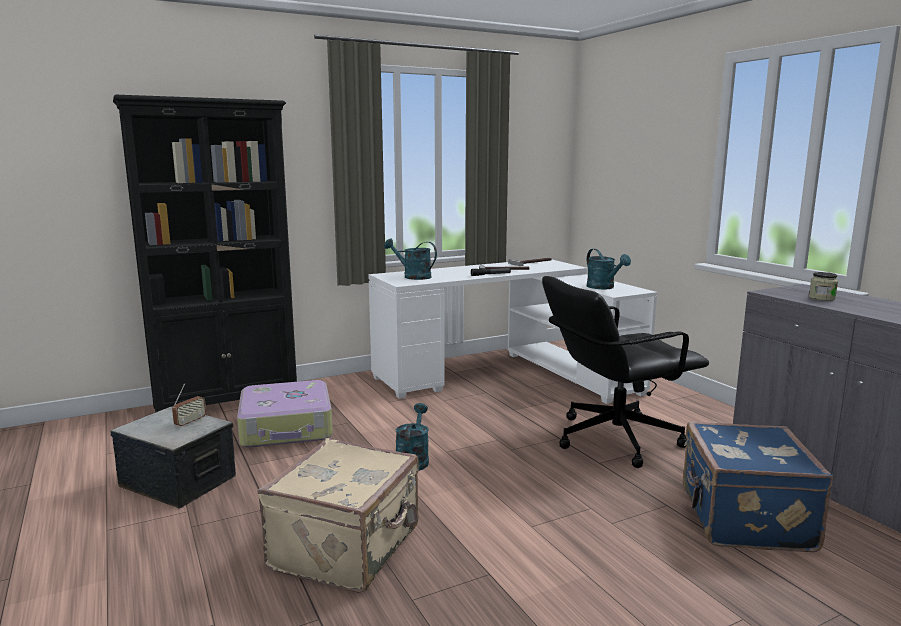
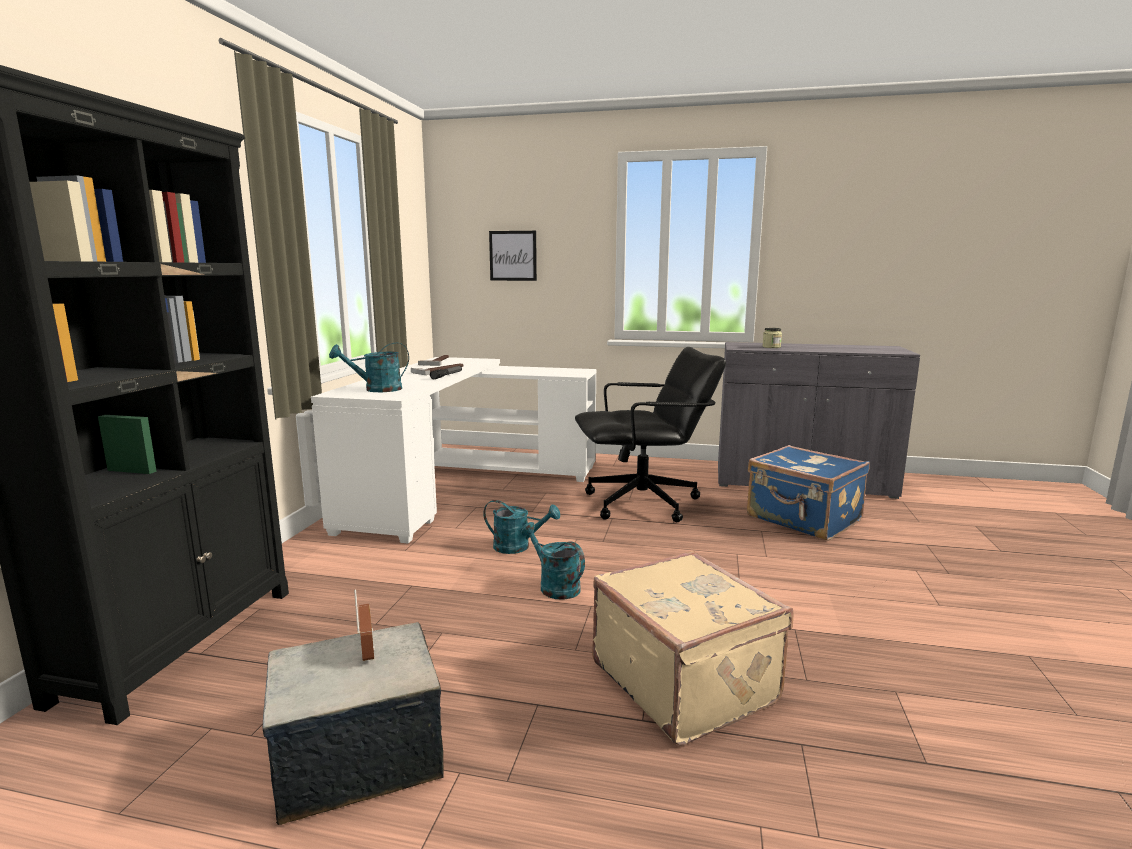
camera: 50 degrees left, 0 degrees up
suitcase [237,380,333,448] -> none
black office chair [542,276,709,468] -> black office chair turned 120 degrees counterclockwise [575,347,726,522]
turquoise watering can [587,249,631,289] -> turquoise watering can moved to [483,500,560,554]
none -> picture [489,231,537,281]

